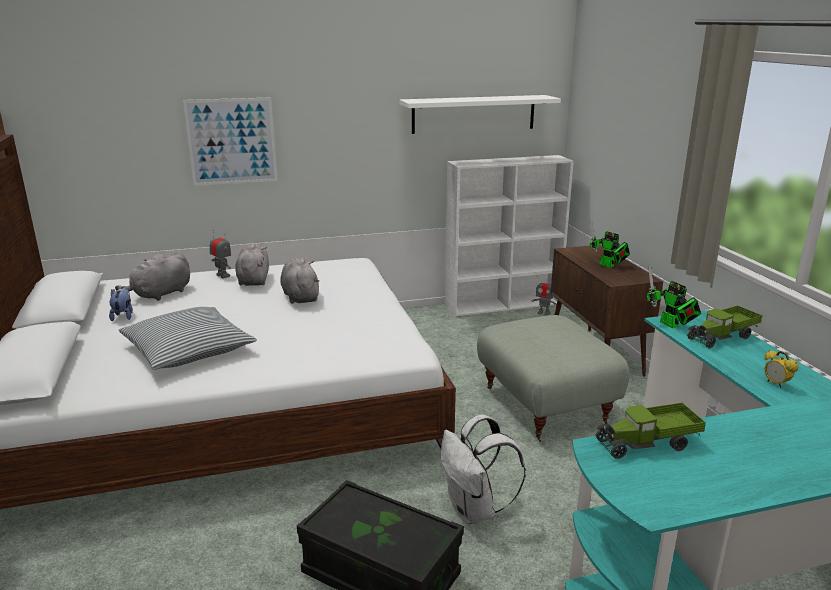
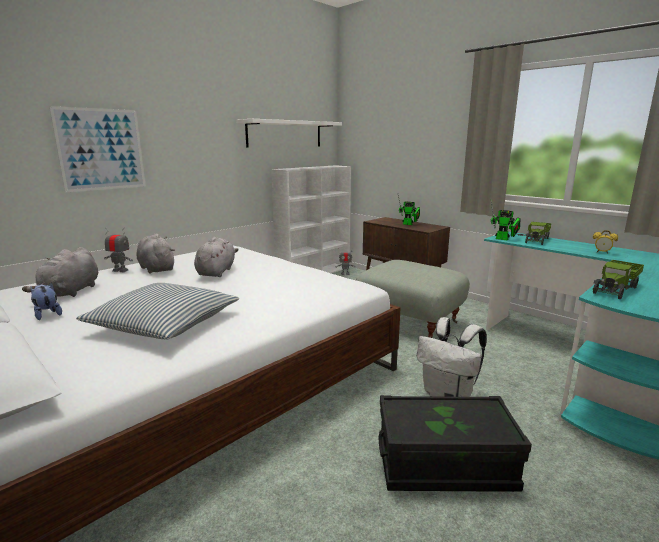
camera: 30 degrees left, 5 degrees down
grey plush toy [280,258,319,304] -> grey plush toy turned 60 degrees clockwise [194,237,239,277]

